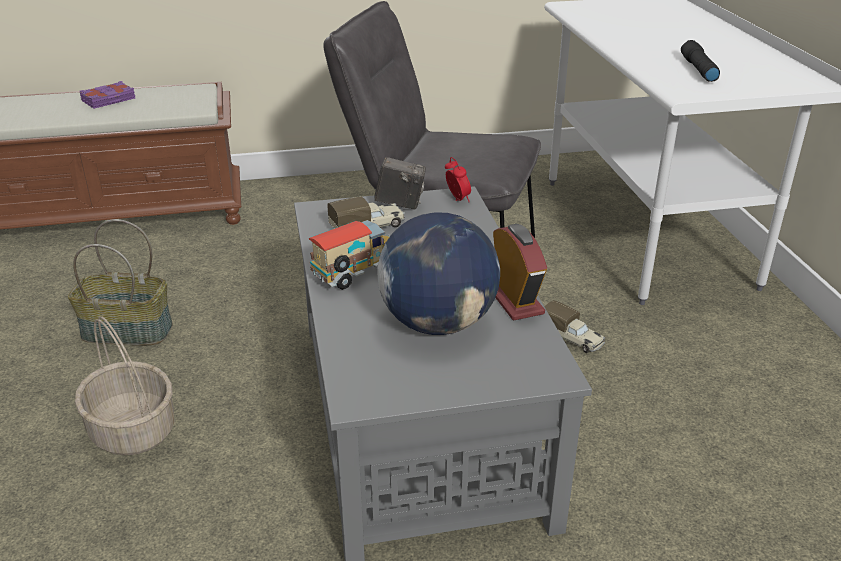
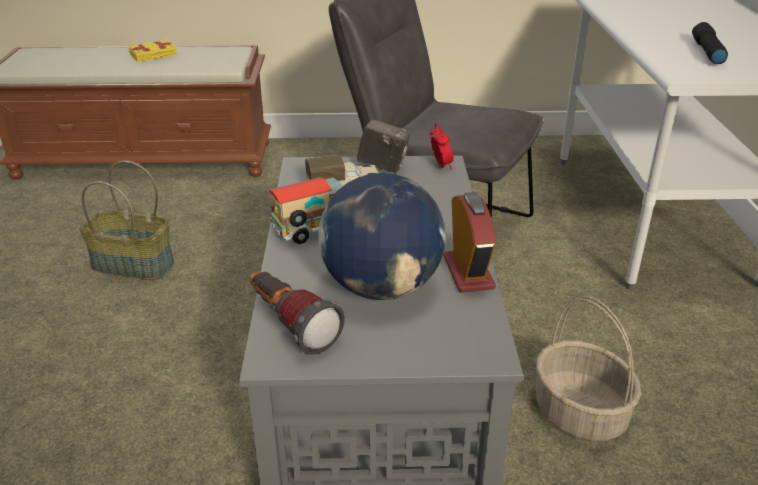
camera: 10 degrees right, 0 degrees up
basket [75,316,175,456] -> basket moved to [536,296,641,442]
purple book [80,81,135,109] -> yellow book [128,39,177,62]
toy truck [544,300,605,353] -> none
none -> flashlight [250,271,345,355]

